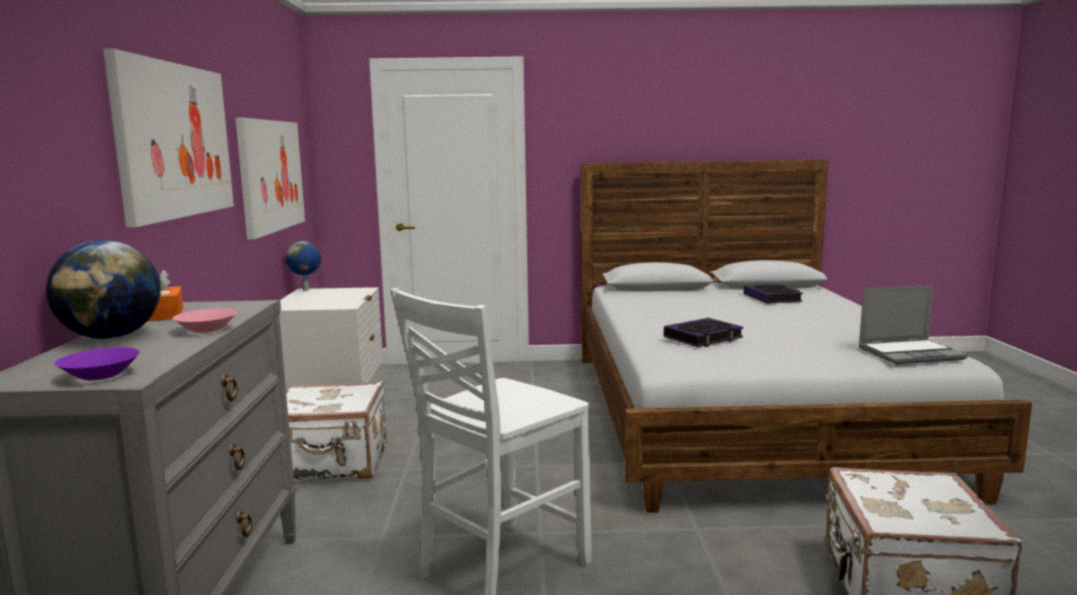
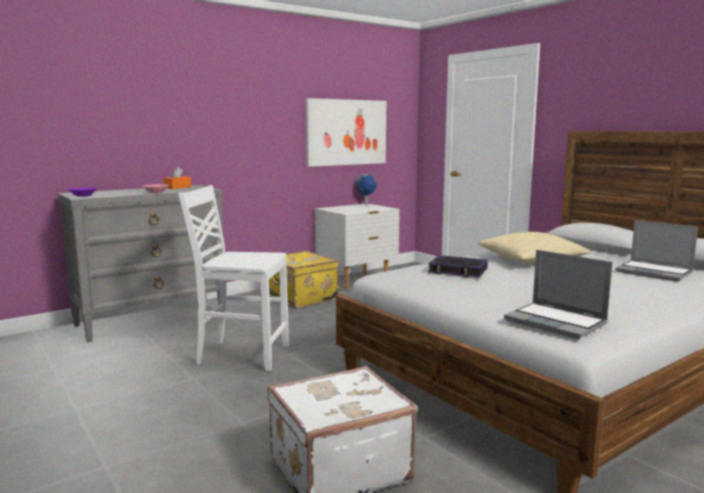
camera: 55 degrees right, 0 degrees up
globe [46,240,161,339] -> none
picture [103,49,234,227] -> none
white suitcase [286,381,386,481] -> yellow suitcase [269,251,339,308]
book [744,284,803,304] -> laptop [616,220,698,282]
none -> beige pillow [477,232,592,263]

